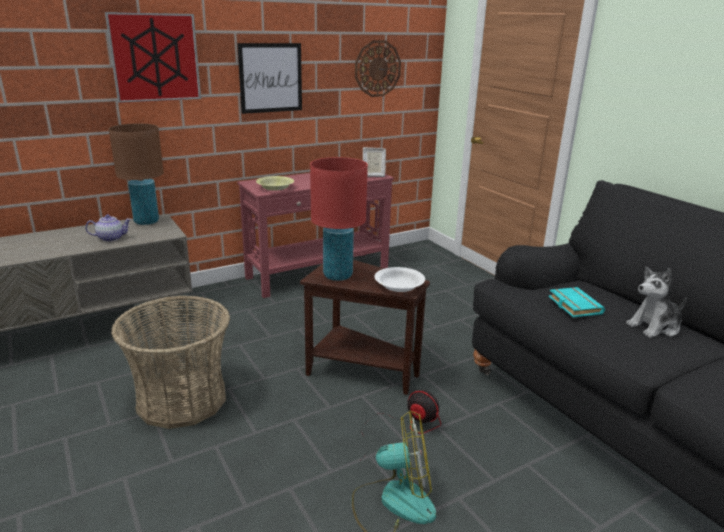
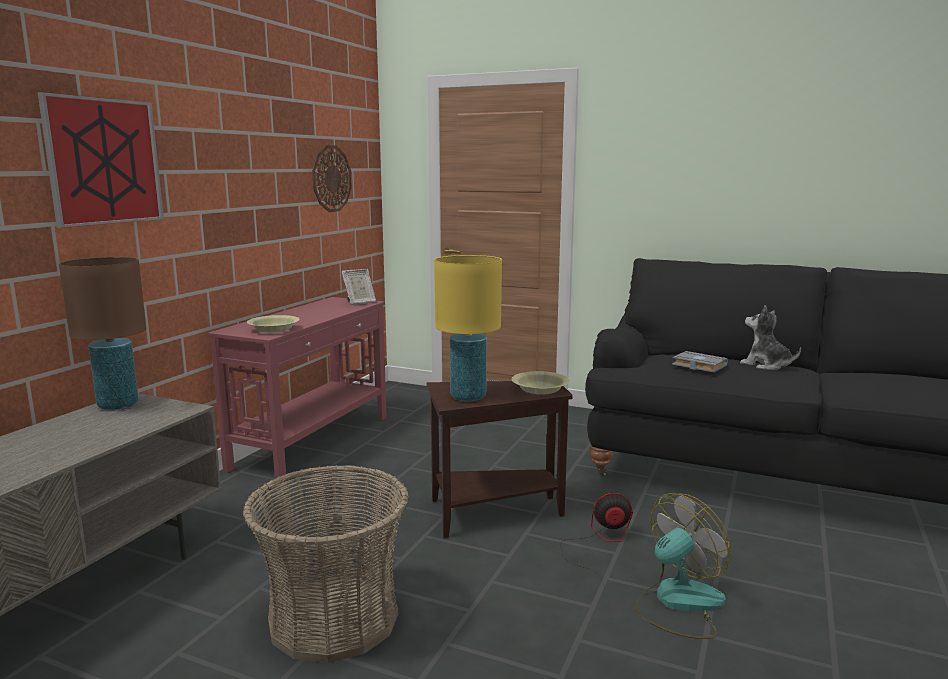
camera: 35 degrees left, 10 degrees down
teapot [85,214,131,242] -> none
picture [237,43,302,114] -> none
red table lamp [310,157,368,281] -> yellow table lamp [434,255,502,401]
white bowl [374,267,425,292] -> yellow bowl [512,371,570,394]
turquoise book [548,287,605,317] -> grey book [672,351,728,372]
plush toy [626,267,686,338] -> plush toy turned 105 degrees clockwise [740,305,801,370]

